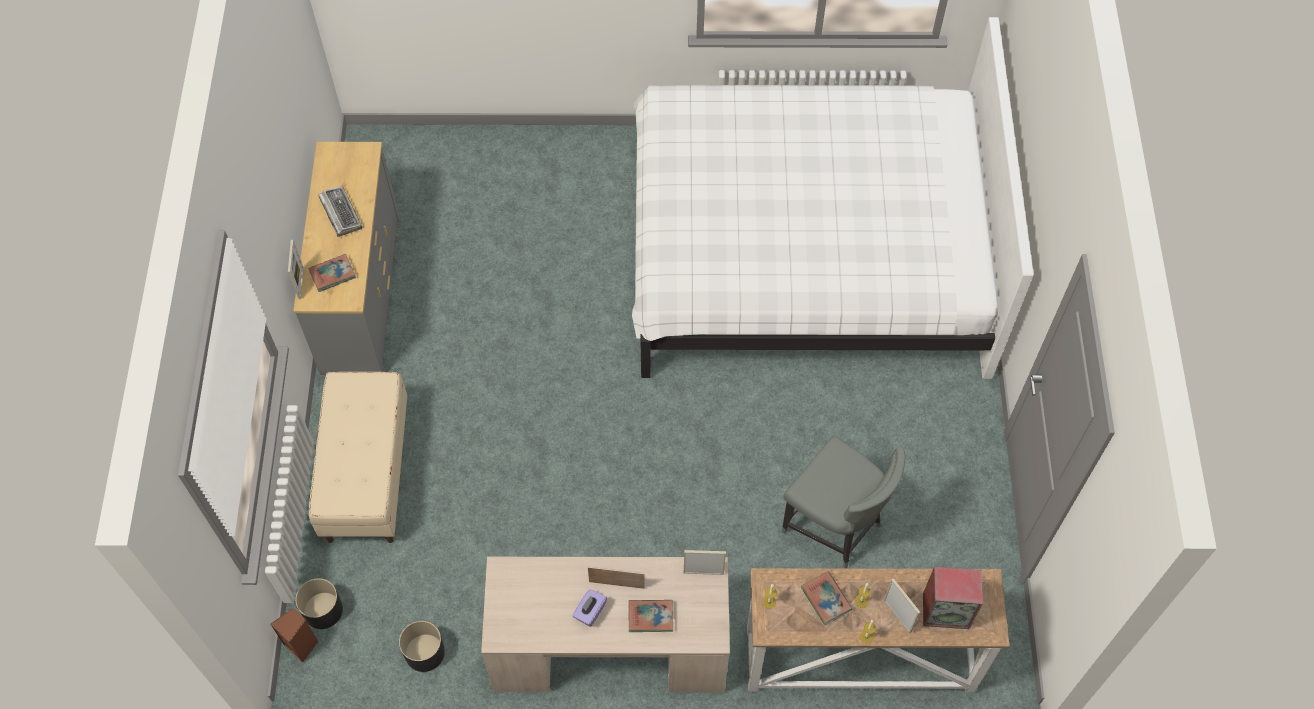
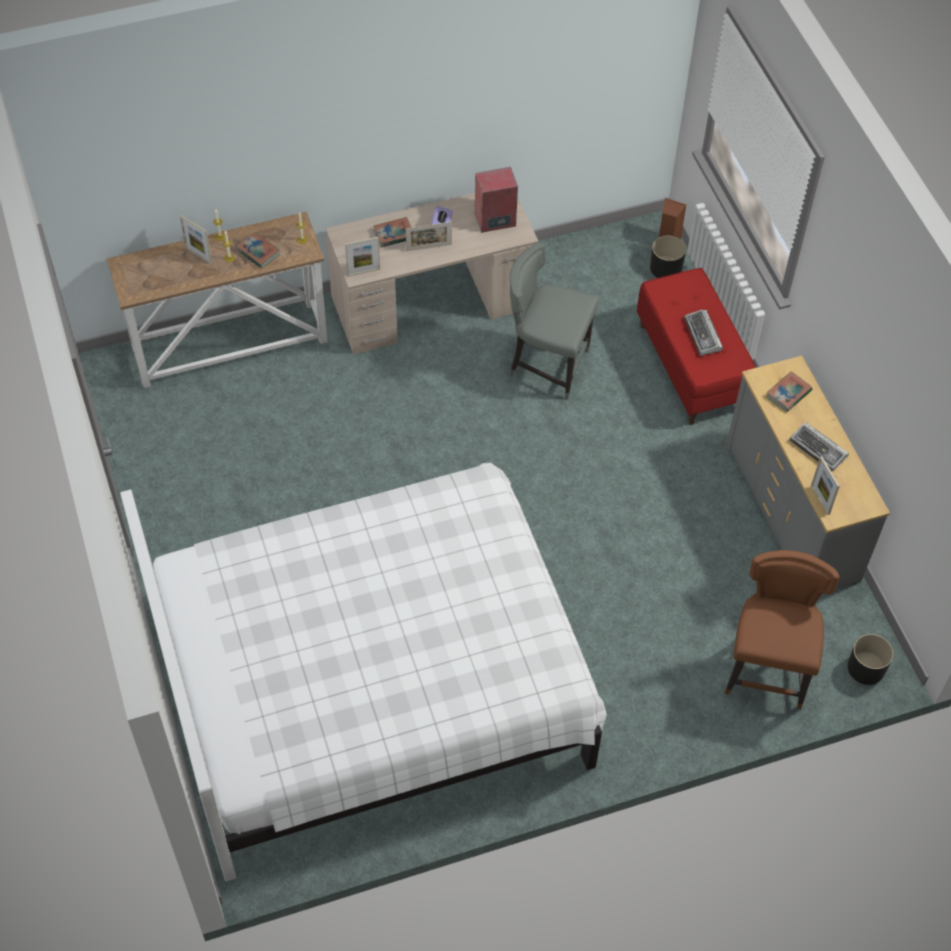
camera: 160 degrees right, 5 degrees down
picture frame [288,240,304,299] -> picture frame moved to [811,456,840,515]
beige bench [309,372,407,543] -> red bench [637,268,756,425]
black planter [399,621,445,672] -> black planter moved to [847,634,893,685]
grey chair [782,436,905,568] -> grey chair moved to [509,243,599,400]
speaker [923,567,983,629] -> speaker moved to [475,167,518,233]
none -> keyboard [684,309,723,356]
none -> brown chair [725,550,839,709]

